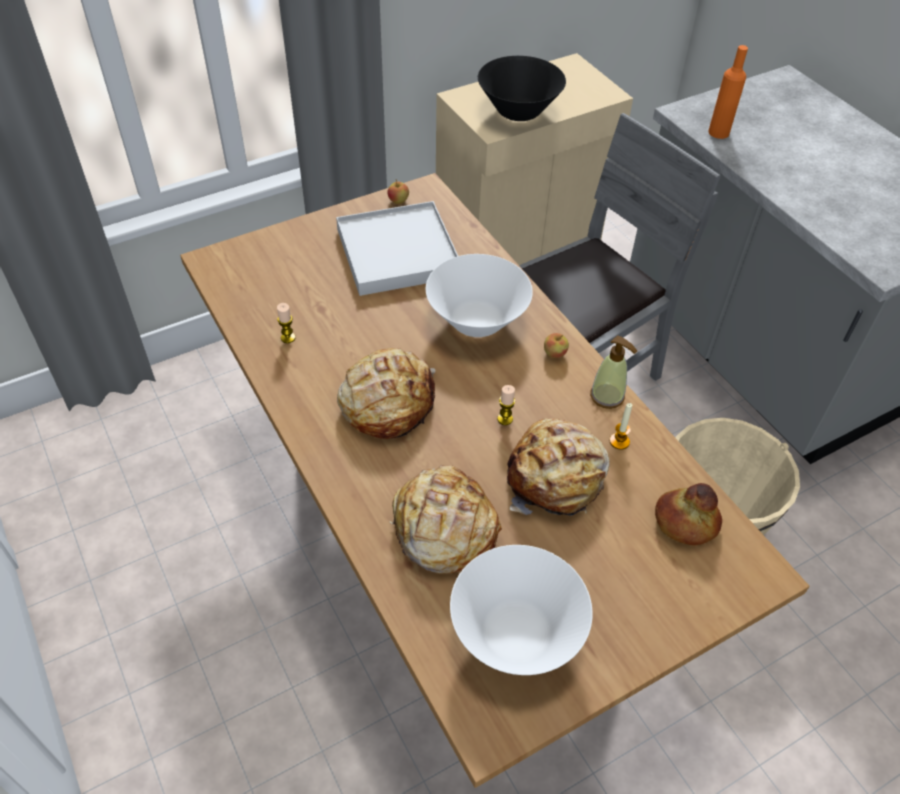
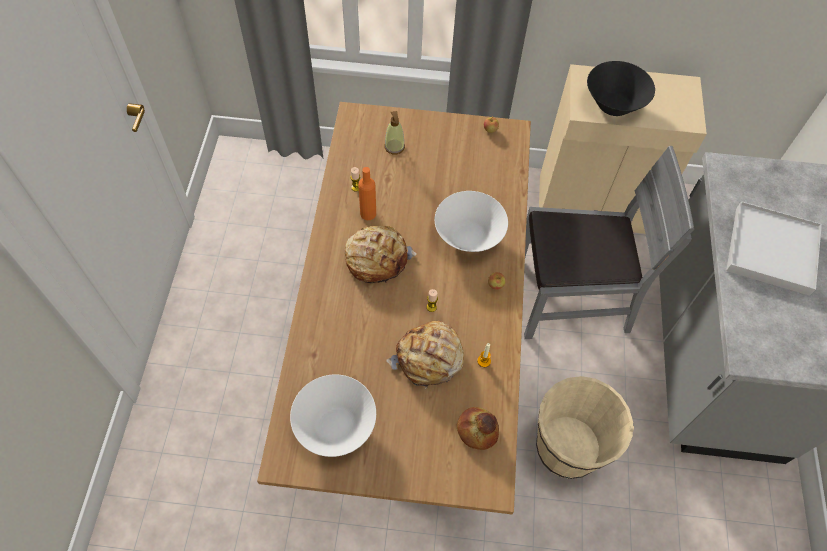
camera: 35 degrees right, 10 degrees up
white tray [336,201,458,296] -> white tray moved to [726,201,822,296]
bread [389,465,502,574] -> none
soap dispenser [590,335,637,409] -> soap dispenser moved to [384,111,405,154]
orange bottle [708,45,748,139] -> orange bottle moved to [358,167,376,220]

